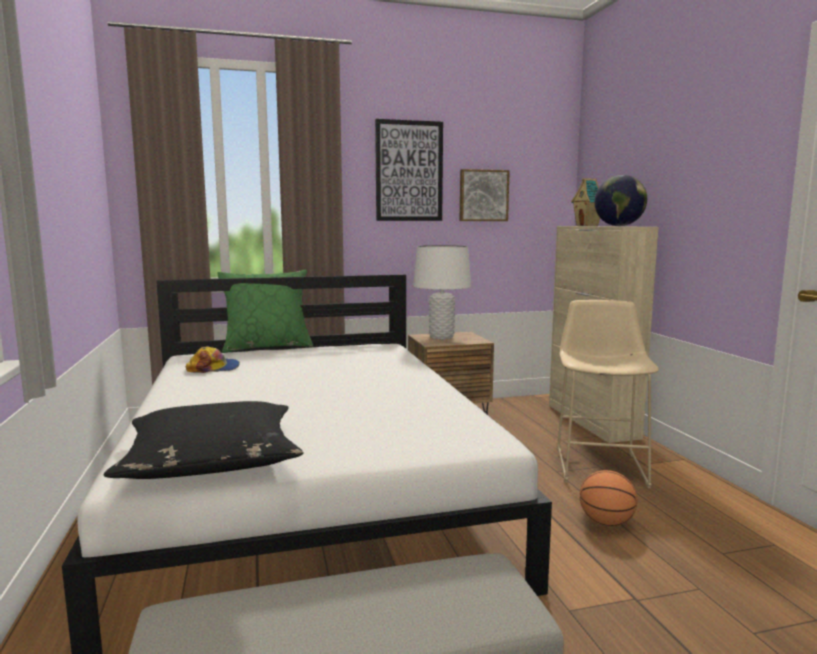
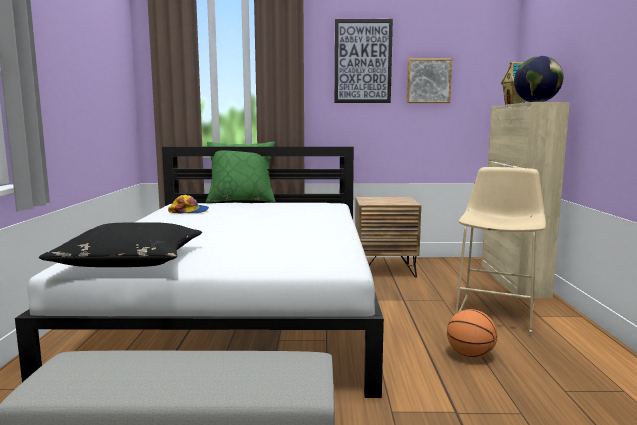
camera: 15 degrees right, 0 degrees up
white table lamp [413,245,471,339] -> none

